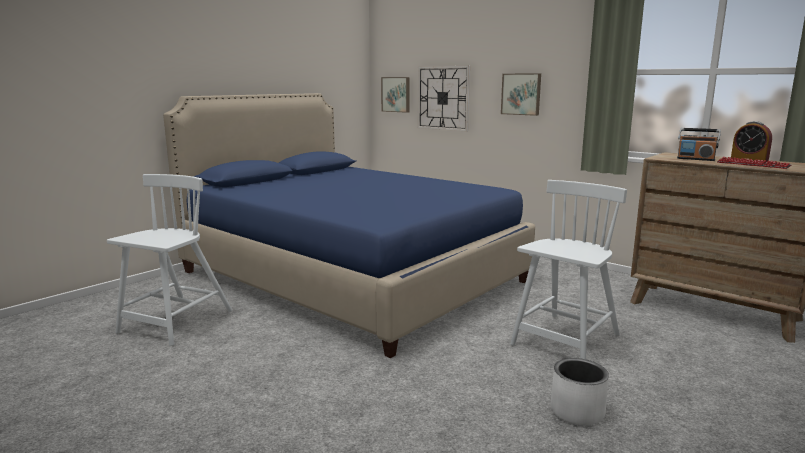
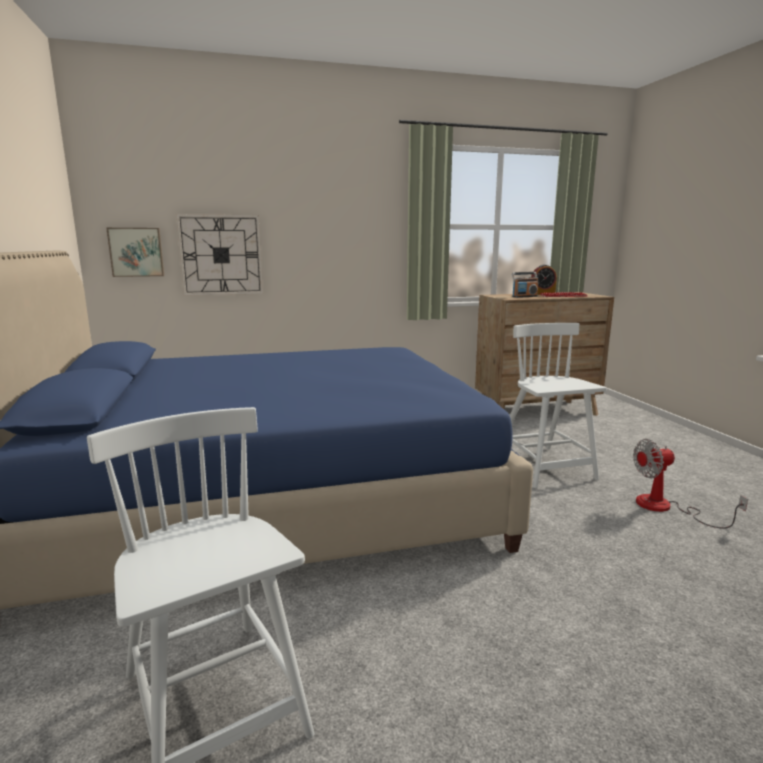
camera: 55 degrees left, 0 degrees up
picture [501,73,541,116] -> none
white planter [551,358,609,425] -> fan [633,439,748,529]

